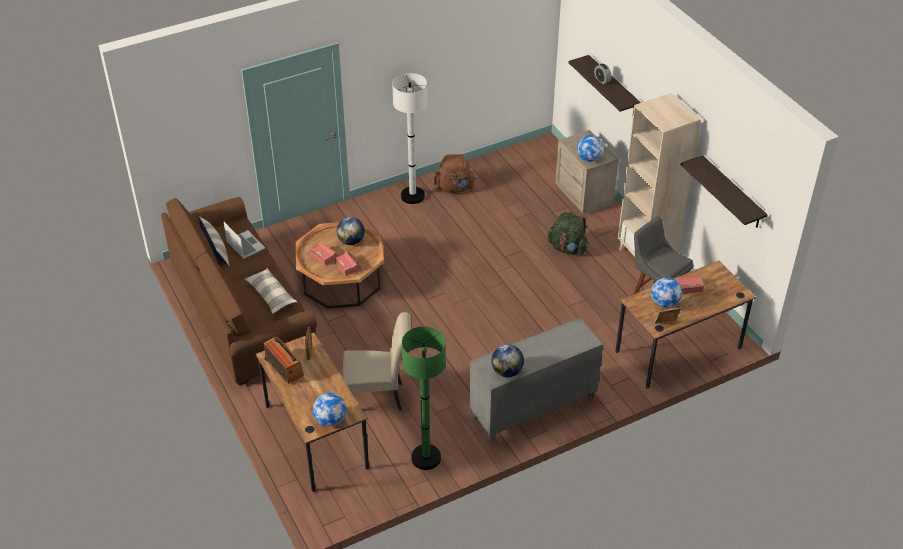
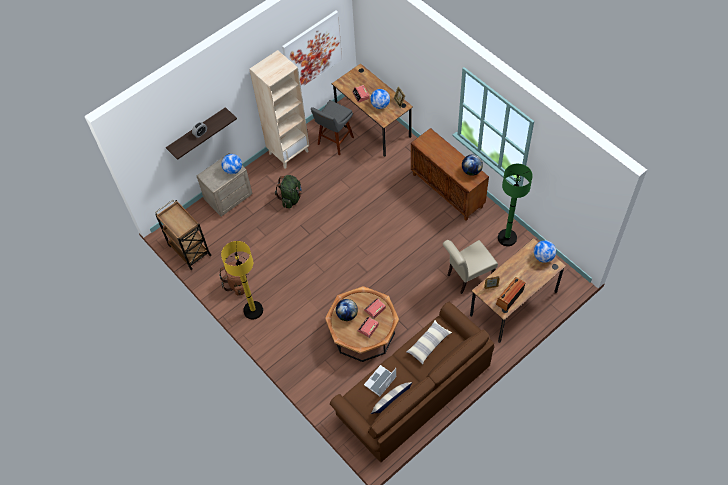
camera: 100 degrees left, 15 degrees up
beige chair [342,312,411,410] -> beige chair turned 105 degrees counterclockwise [443,240,498,294]
white floor lamp [392,73,428,204] -> yellow floor lamp [221,241,263,319]
grey cabinet [470,318,603,443] -> brown cabinet [411,128,489,221]
shelf [681,155,768,228] -> picture [282,11,342,88]
none -> brown cart [155,200,212,270]

